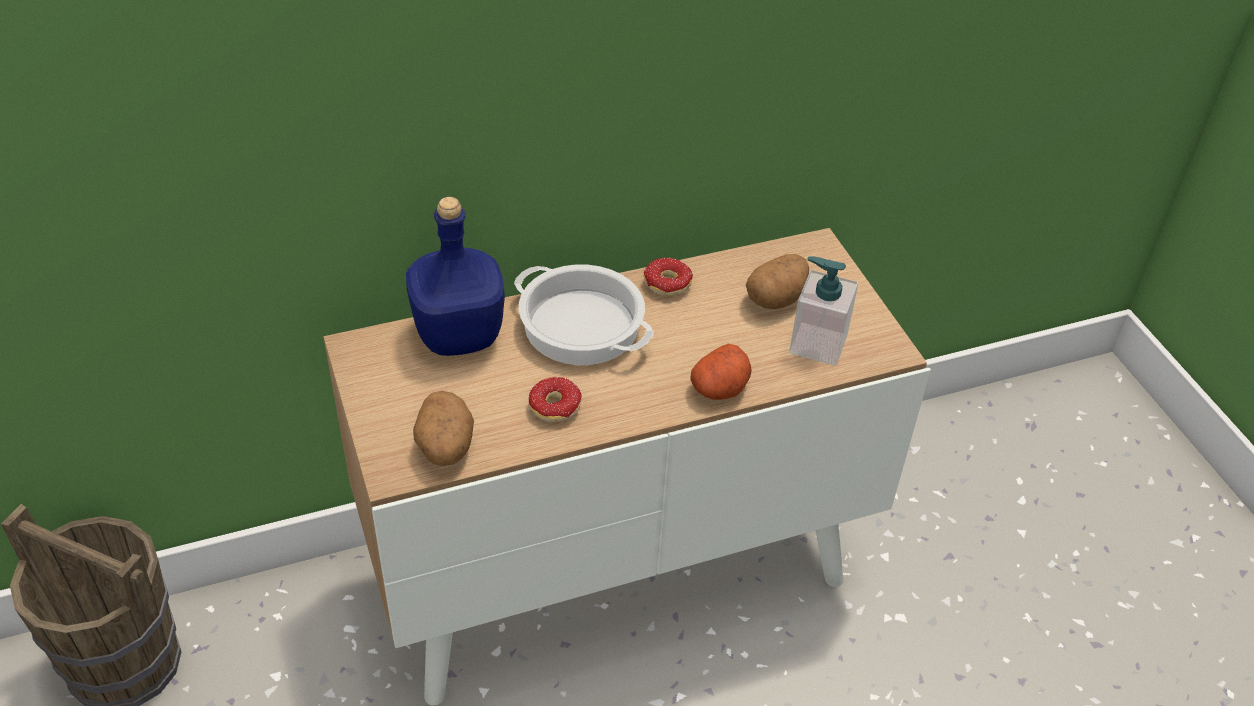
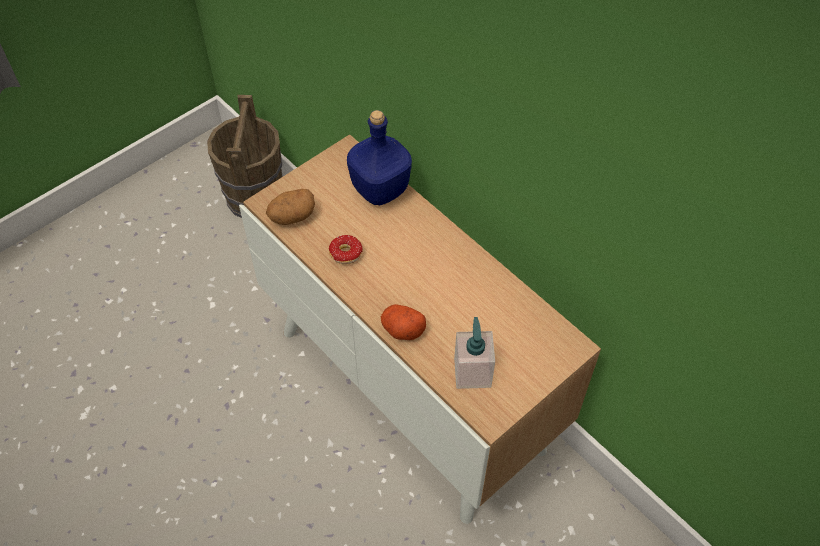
camera: 70 degrees right, 10 degrees up
cooking pot [514,264,654,365] -> none
donut [644,258,693,296] -> none
potato [746,254,809,309] -> none

